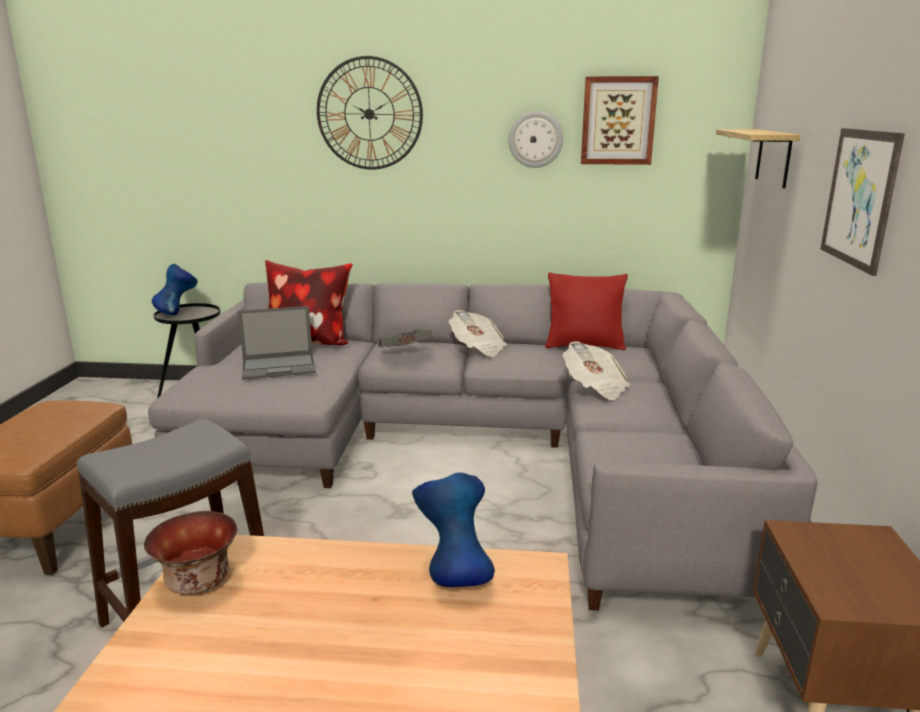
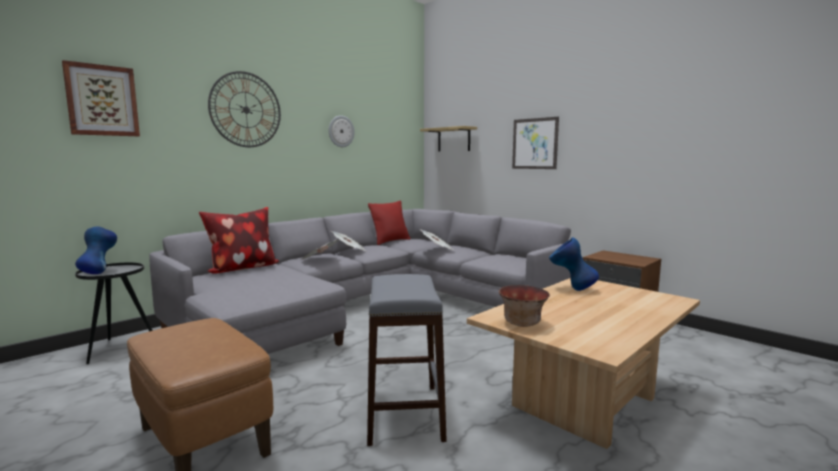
camera: 50 degrees left, 10 degrees down
laptop [238,306,316,380] -> none
picture [581,76,659,165] -> picture moved to [62,60,140,136]

